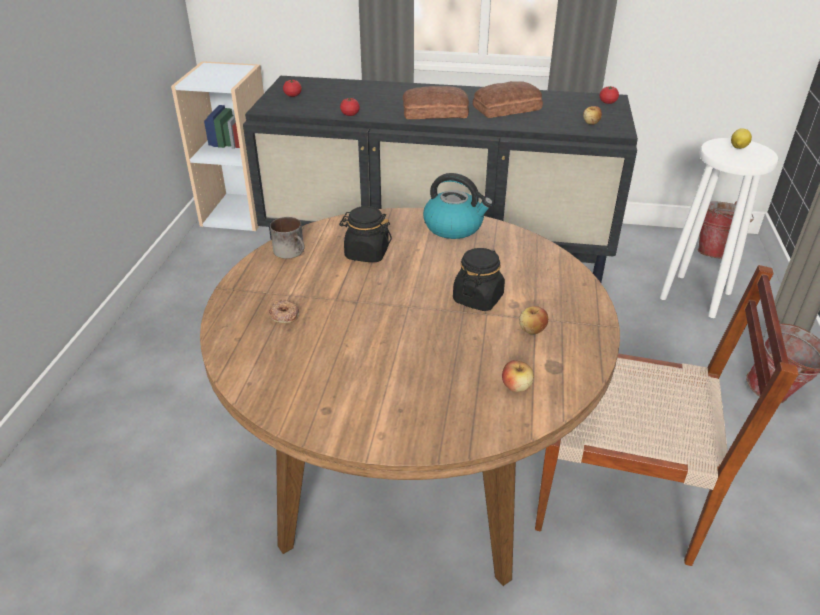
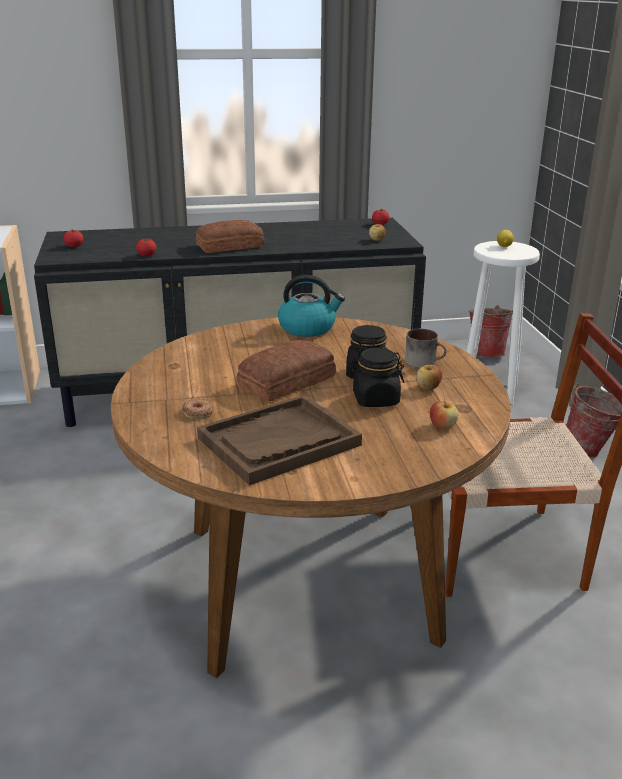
camera: 20 degrees left, 10 degrees down
mug [270,217,305,259] -> mug moved to [405,329,447,368]
black jar [339,206,392,262] -> black jar moved to [349,348,405,407]
bread [473,81,543,118] -> bread moved to [236,340,336,402]
none -> brown tray [197,395,362,485]

